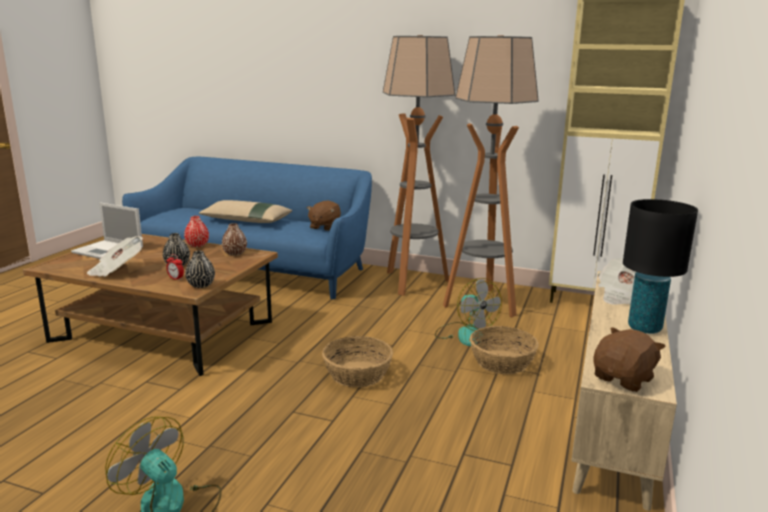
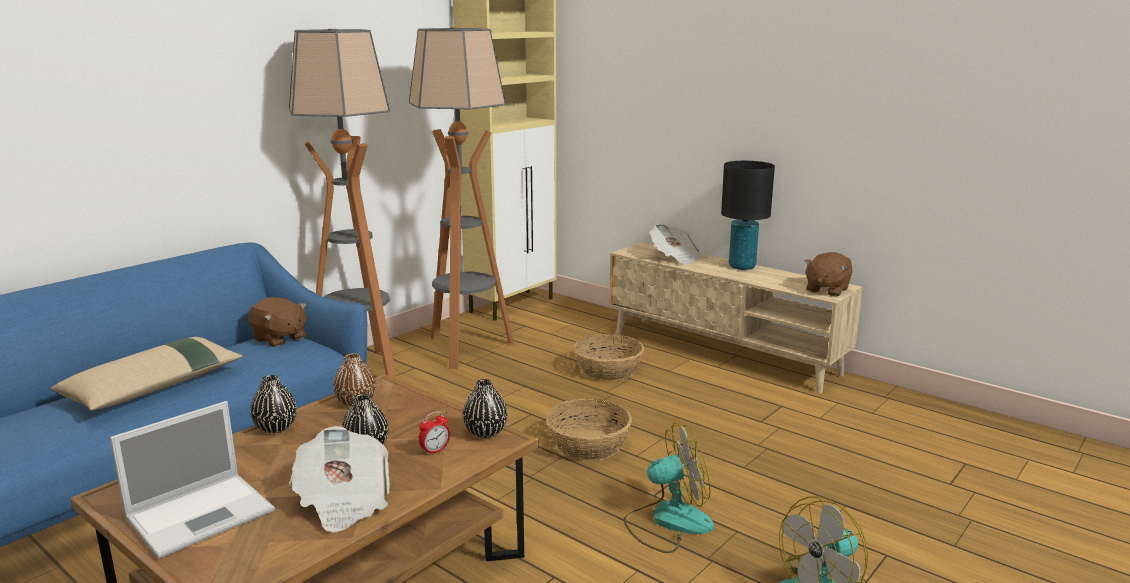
camera: 70 degrees left, 0 degrees up
red vase [184,216,209,247] -> black vase [250,375,297,433]
fan [435,278,502,346] -> fan moved to [624,422,714,553]
brown plush toy [593,327,666,392] -> brown plush toy turned 120 degrees counterclockwise [804,252,853,297]

